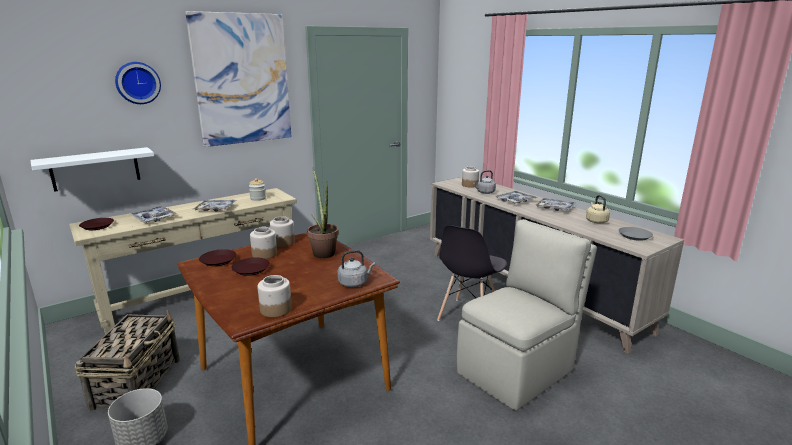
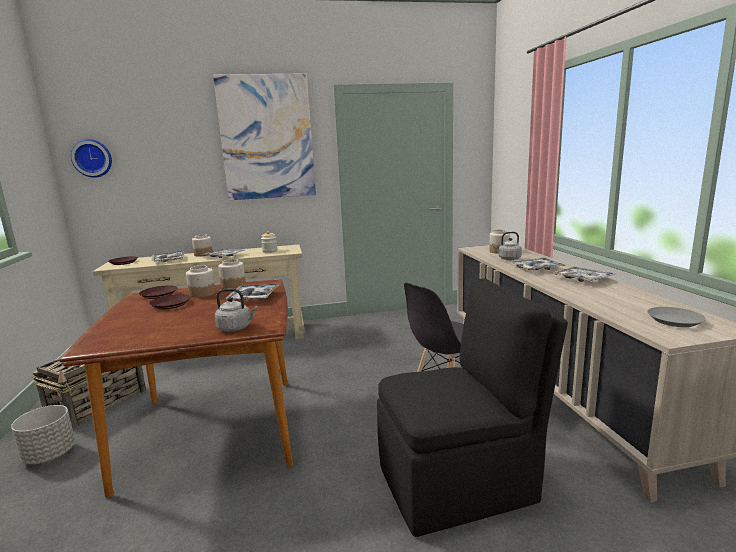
camera: 25 degrees right, 5 degrees down
white shelf [30,147,154,192] -> none
wall clock [115,62,161,104] -> wall clock moved to [71,139,112,178]
jar [257,275,292,317] -> jar moved to [192,234,213,257]
potted plant [307,167,339,259] -> tray [225,284,280,302]
beige chair [457,219,597,410] -> black chair [377,279,568,537]
beige kettle [586,195,610,223] -> none

